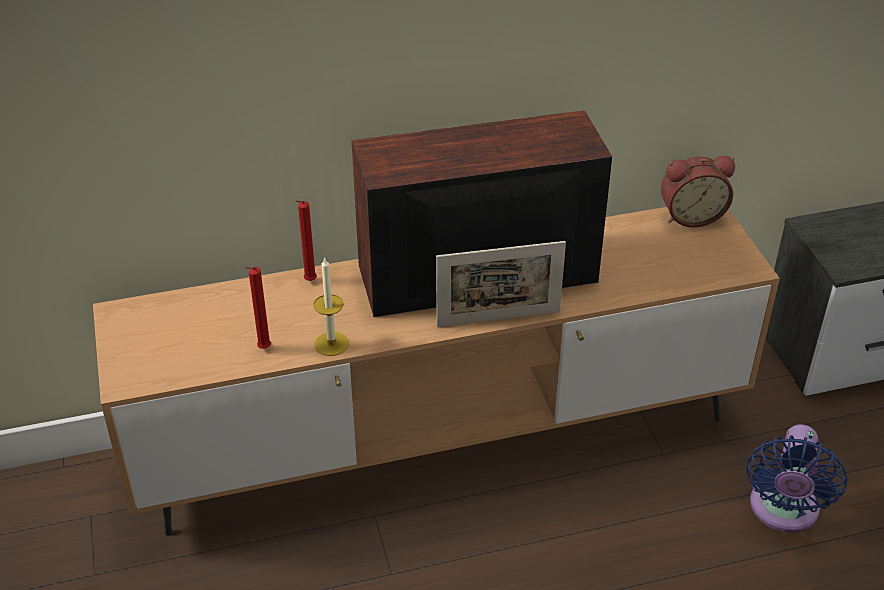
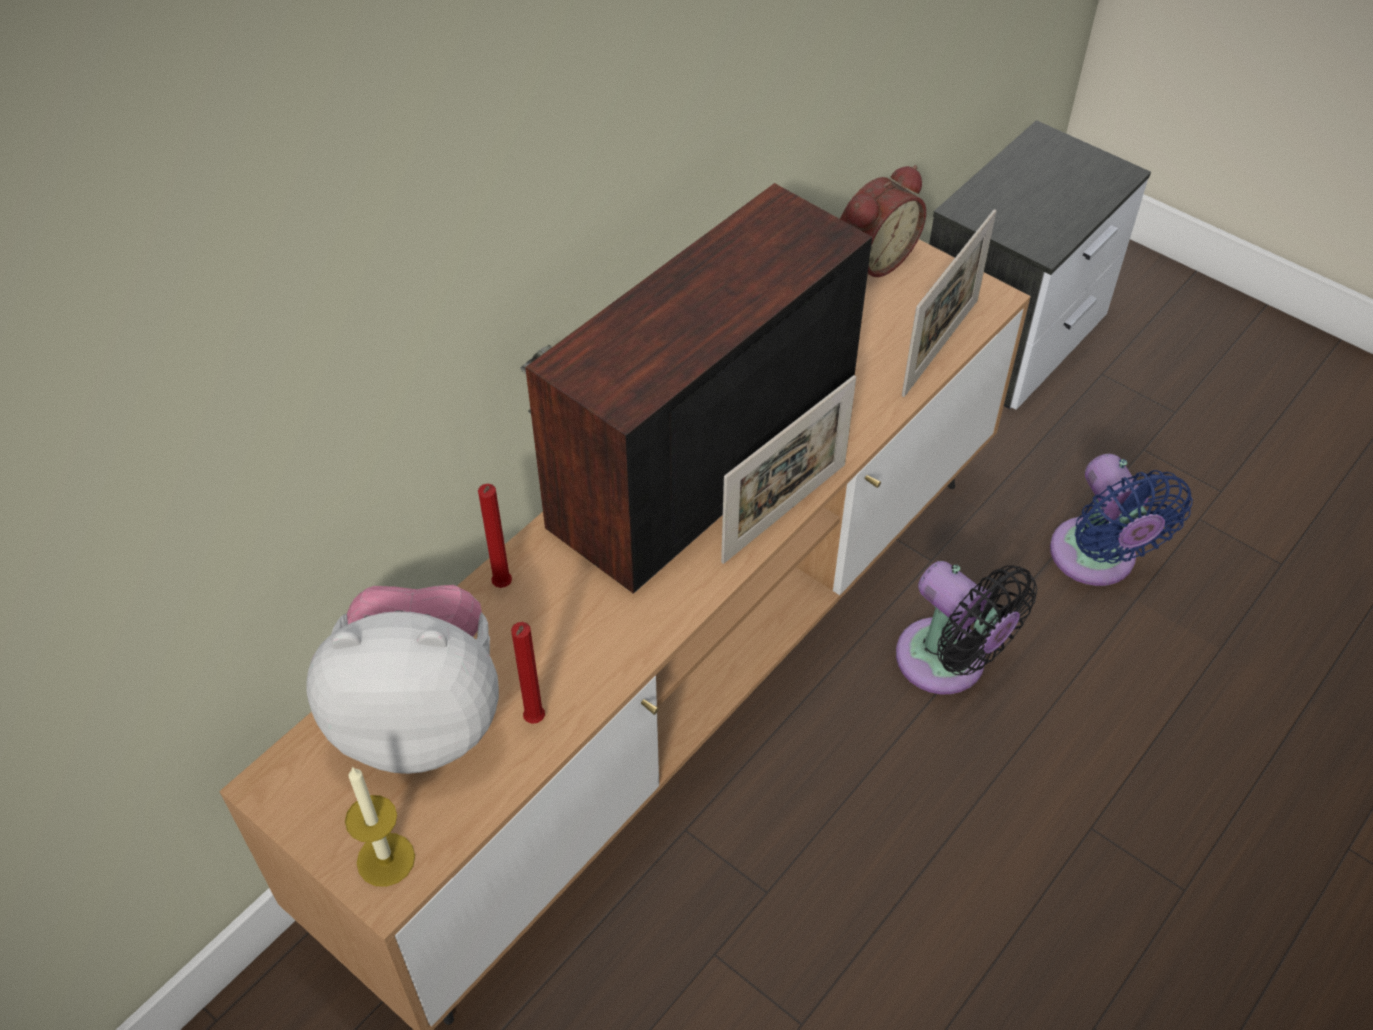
camera: 35 degrees left, 10 degrees up
candle [313,257,349,356] -> candle moved to [345,767,415,887]
none -> plush toy [306,585,499,774]
none -> black fan [896,561,1037,694]
none -> picture frame [902,209,996,397]

